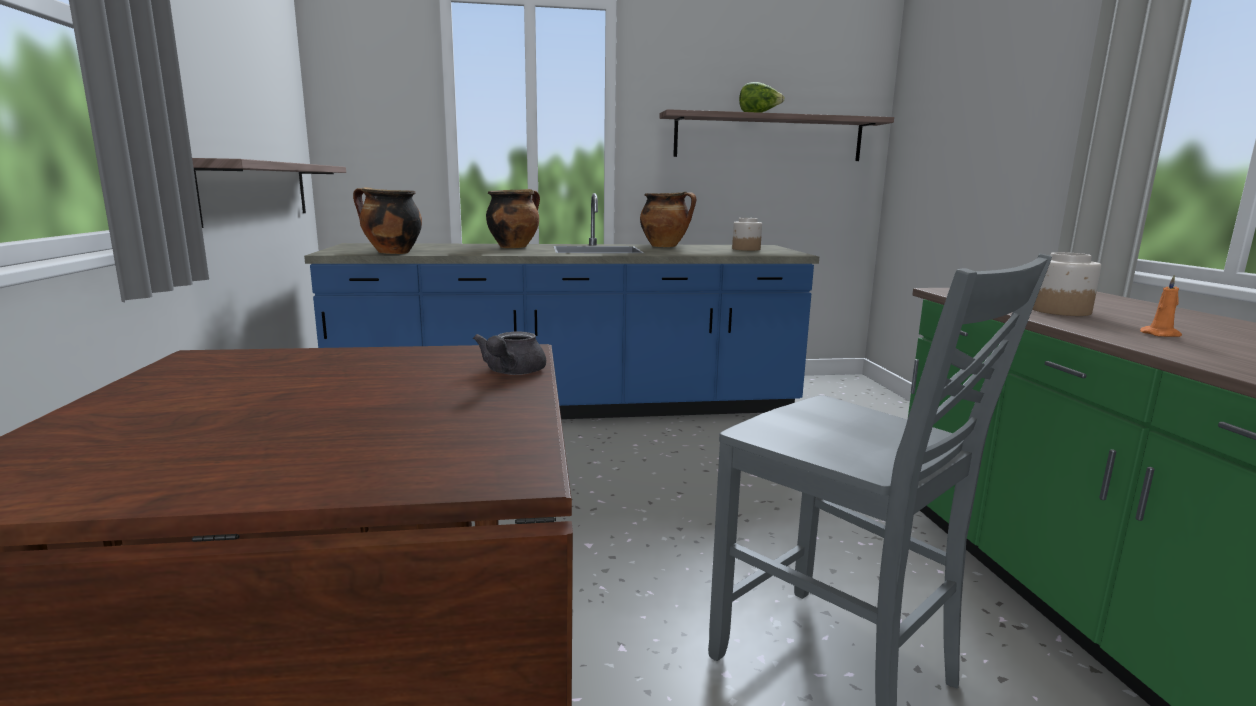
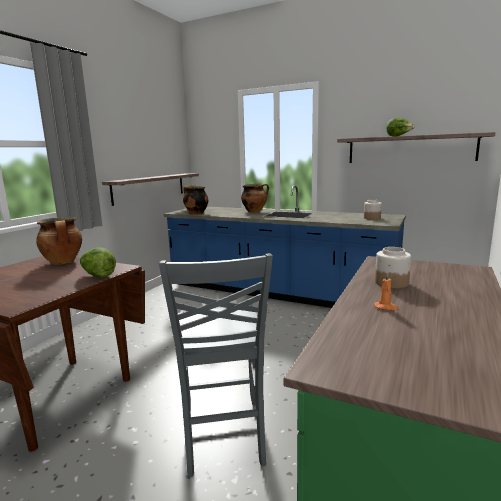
camera: 35 degrees right, 0 degrees up
grey teapot [473,332,546,375] -> lettuce [80,248,116,277]
cooking pot [640,192,696,247] -> cooking pot moved to [36,217,82,265]

